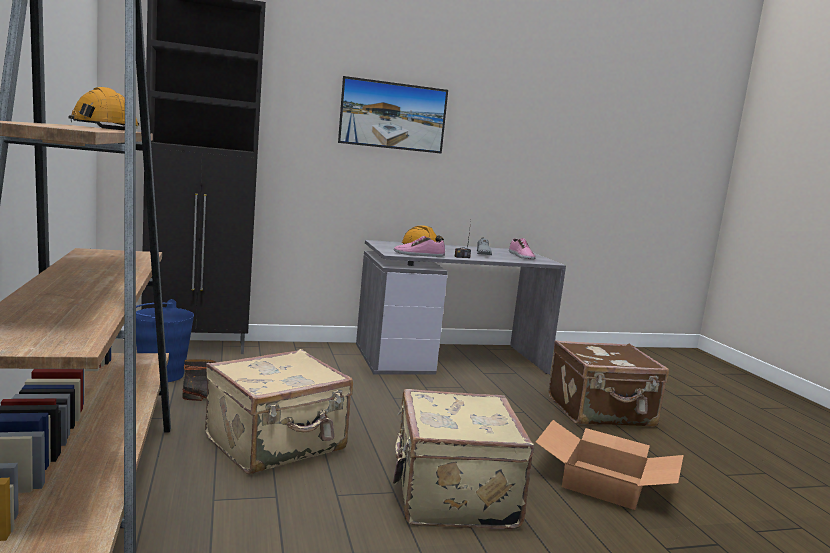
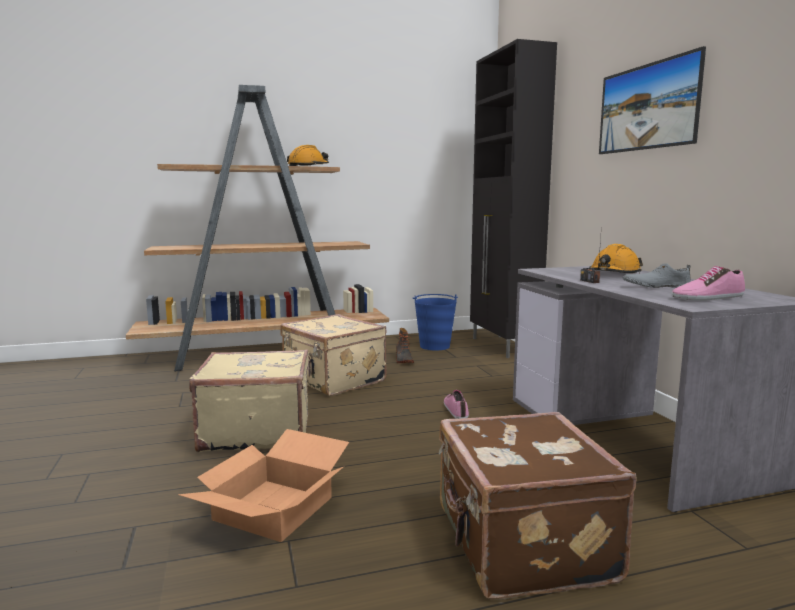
camera: 90 degrees right, 0 degrees up
shoe [394,236,445,257] -> shoe moved to [444,390,469,419]

